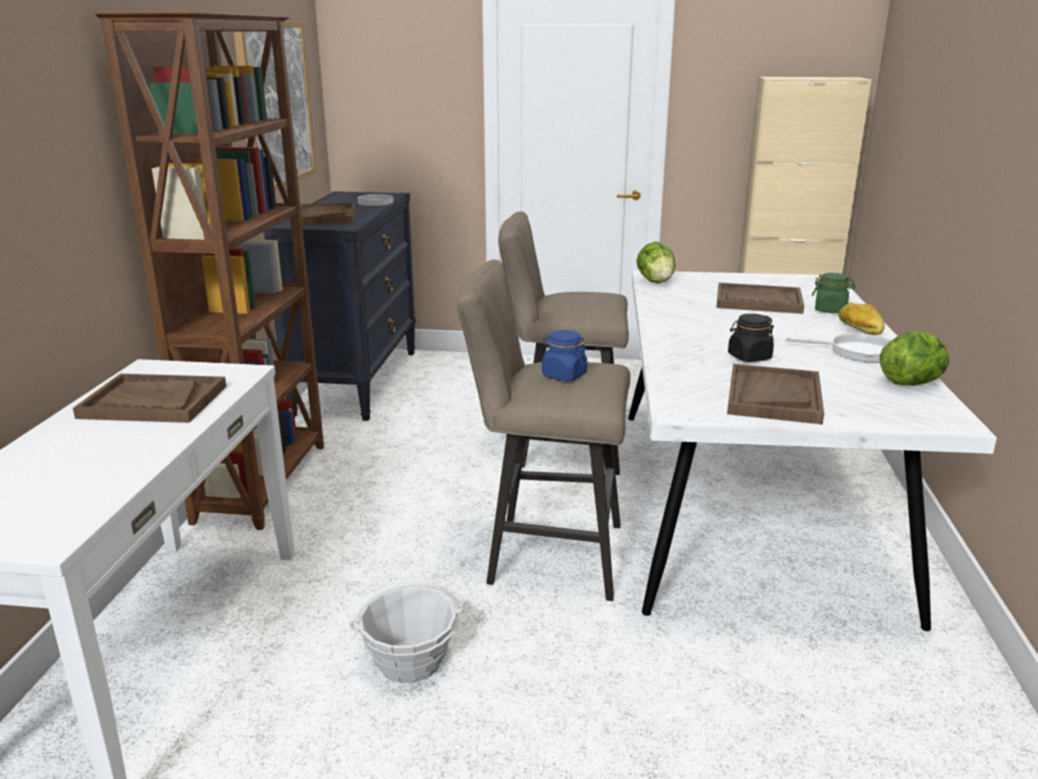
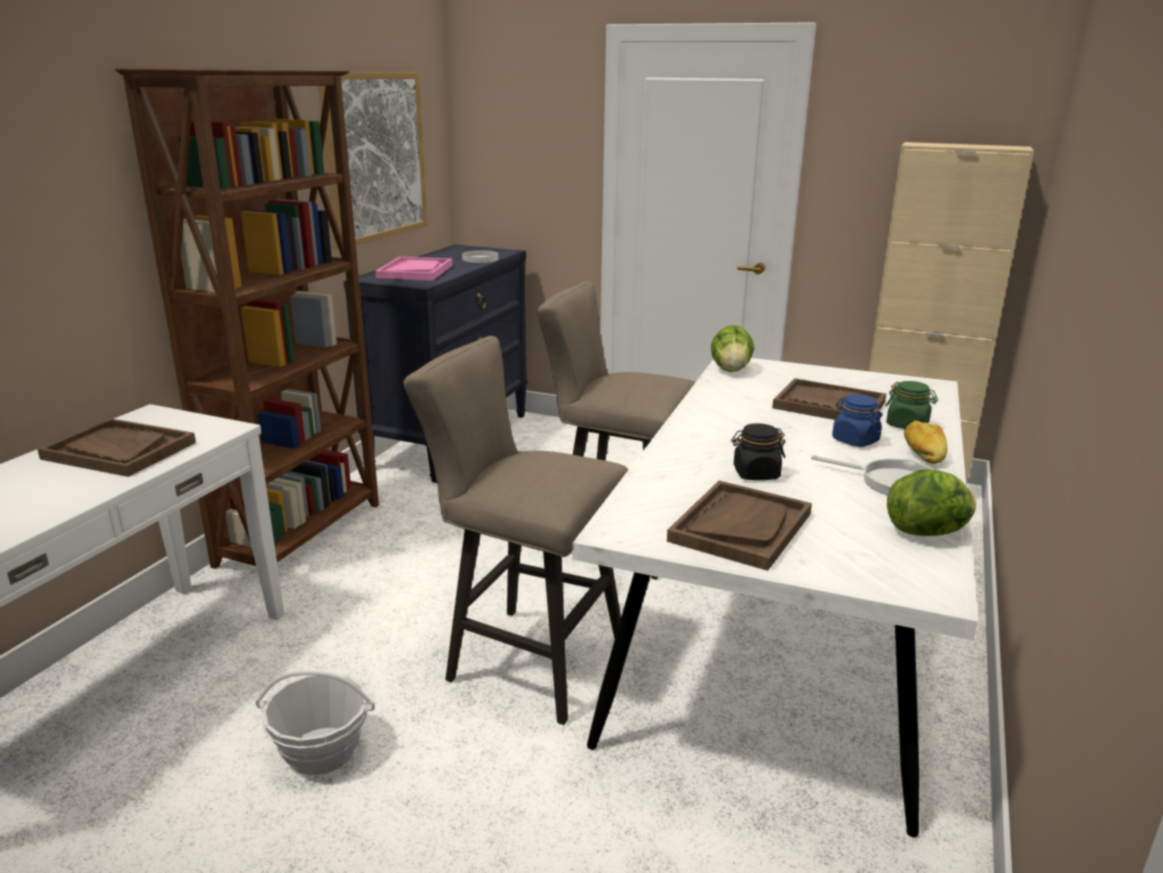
camera: 15 degrees right, 0 degrees up
brown tray [300,203,356,224] -> pink tray [376,257,453,281]
blue jar [542,330,587,381] -> blue jar moved to [832,394,882,447]

